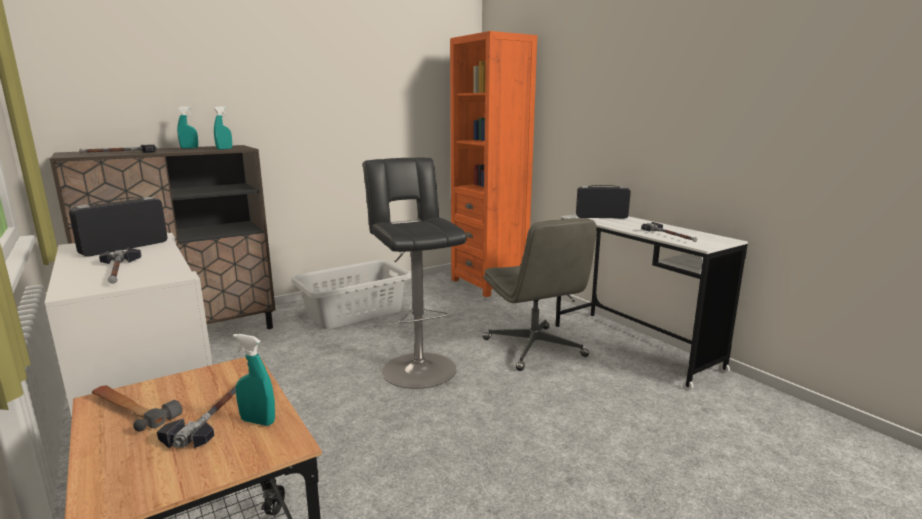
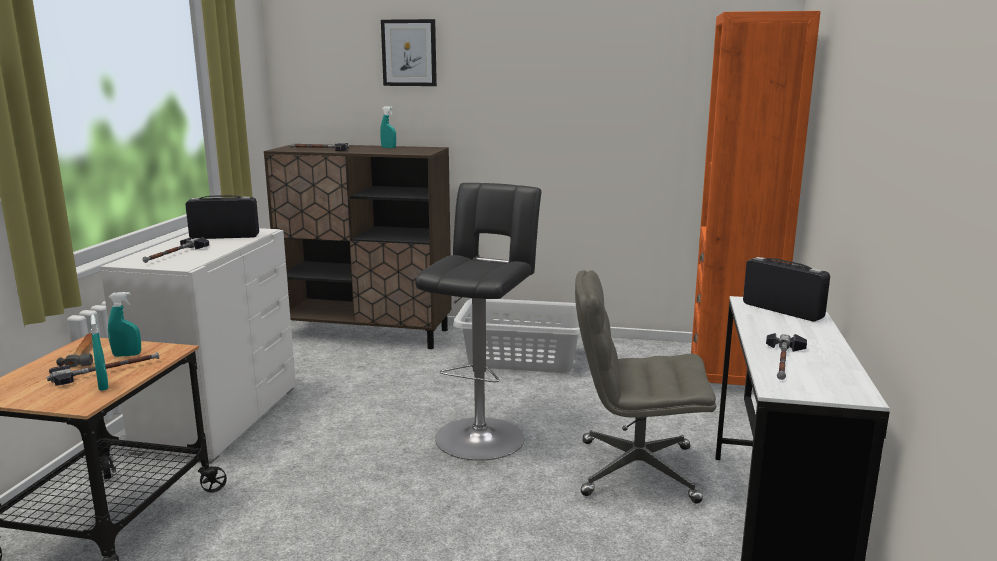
camera: 45 degrees right, 0 degrees up
turquoise spray bottle [214,106,232,150] -> turquoise spray bottle moved to [108,292,141,357]
grey office chair [483,218,597,371] -> grey office chair turned 75 degrees clockwise [575,270,716,504]
none -> picture [381,19,437,86]

